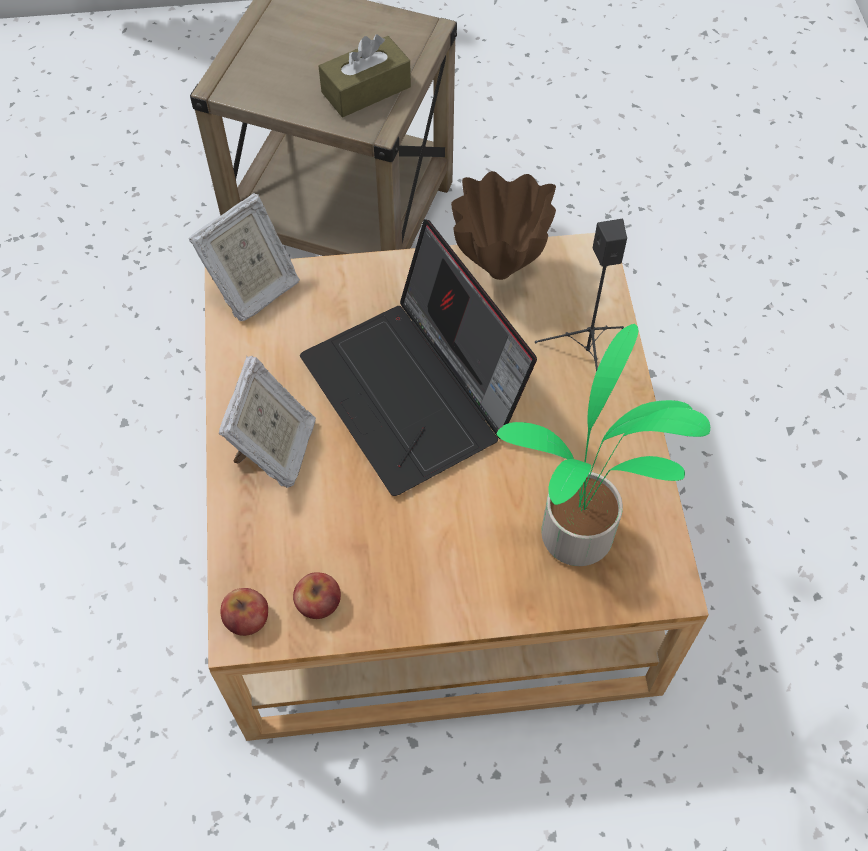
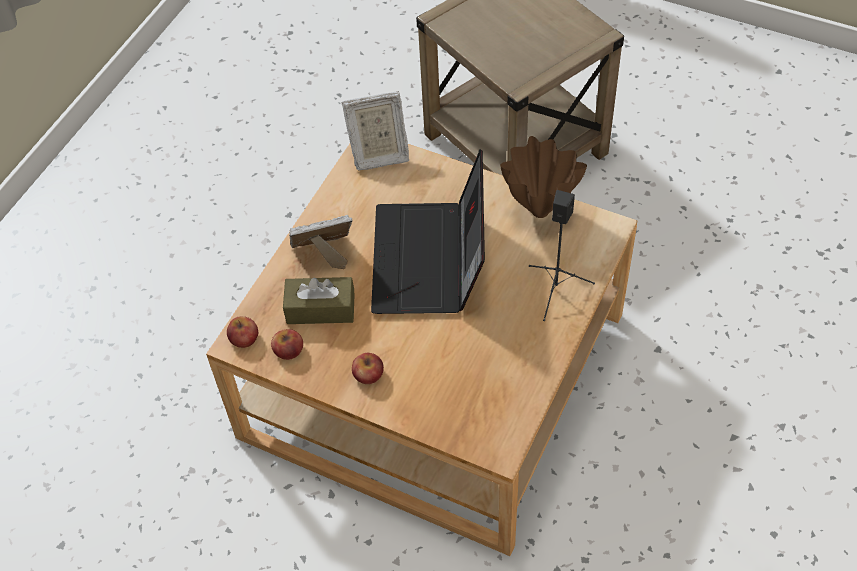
camera: 35 degrees right, 5 degrees down
picture frame [219,356,316,488] -> picture frame turned 150 degrees counterclockwise [289,215,352,269]
brown tissue box [319,35,411,117] -> brown tissue box moved to [283,277,355,324]
potted plant [496,324,710,566] -> none
none -> apple [352,353,384,384]

